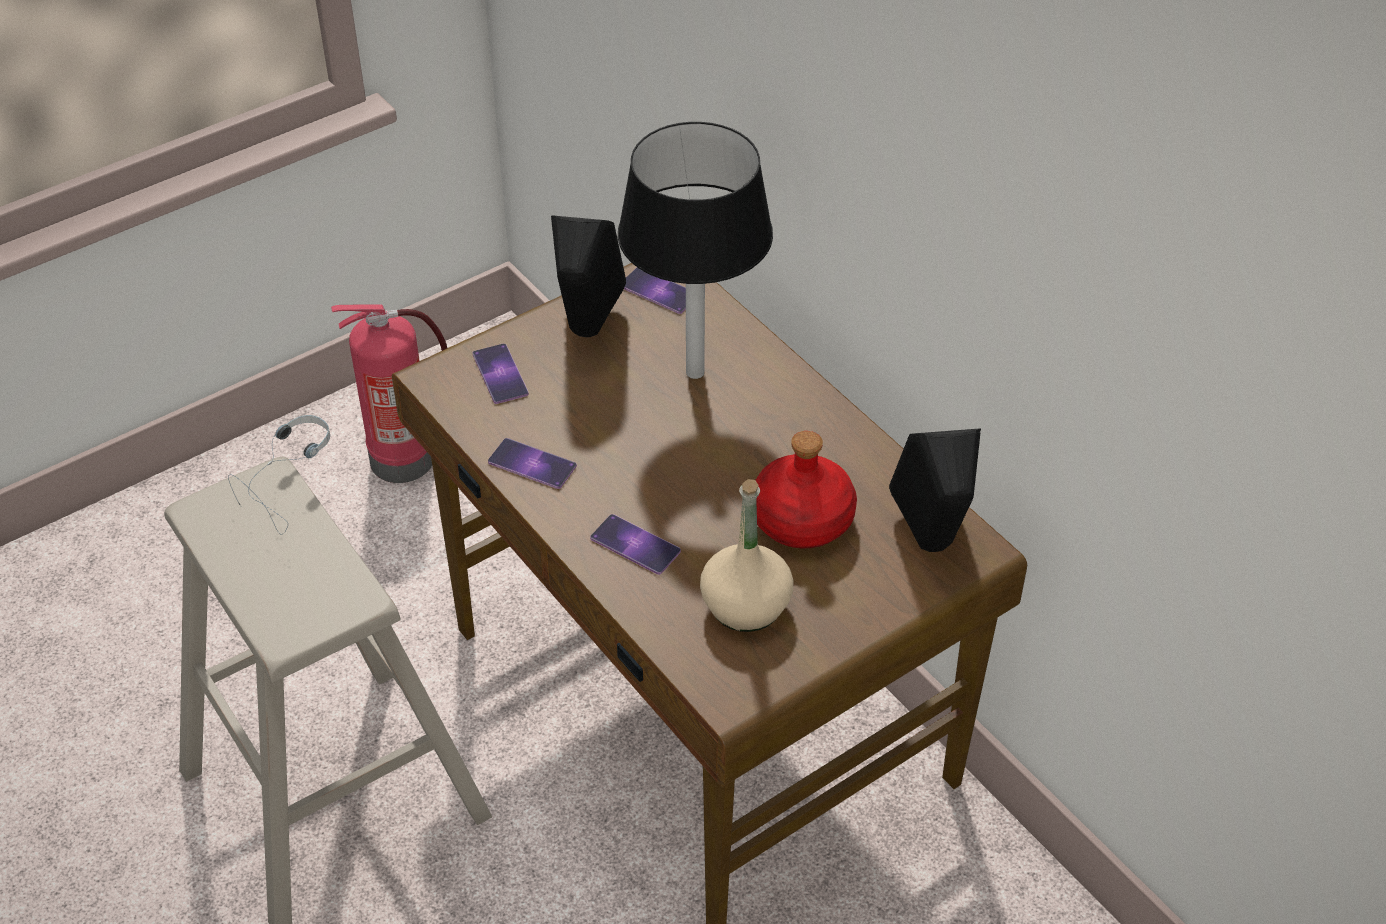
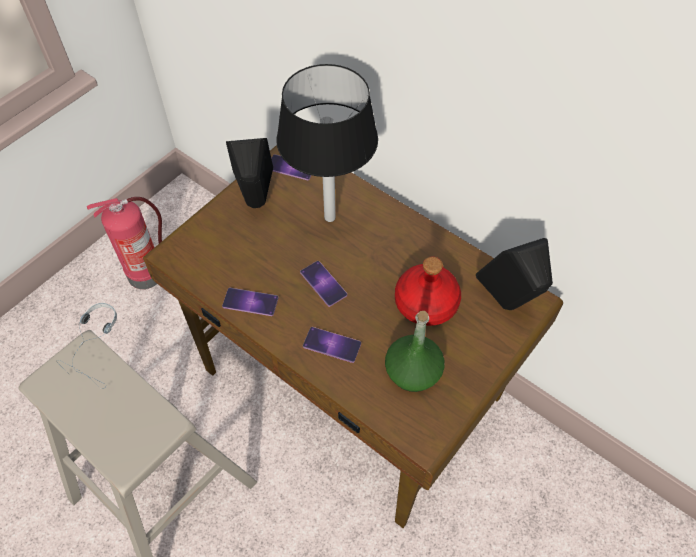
camera: 15 degrees left, 10 degrees up
phone [472,344,529,404] -> phone moved to [300,261,347,307]
beige bottle [700,479,793,632] -> green bottle [385,311,445,392]

